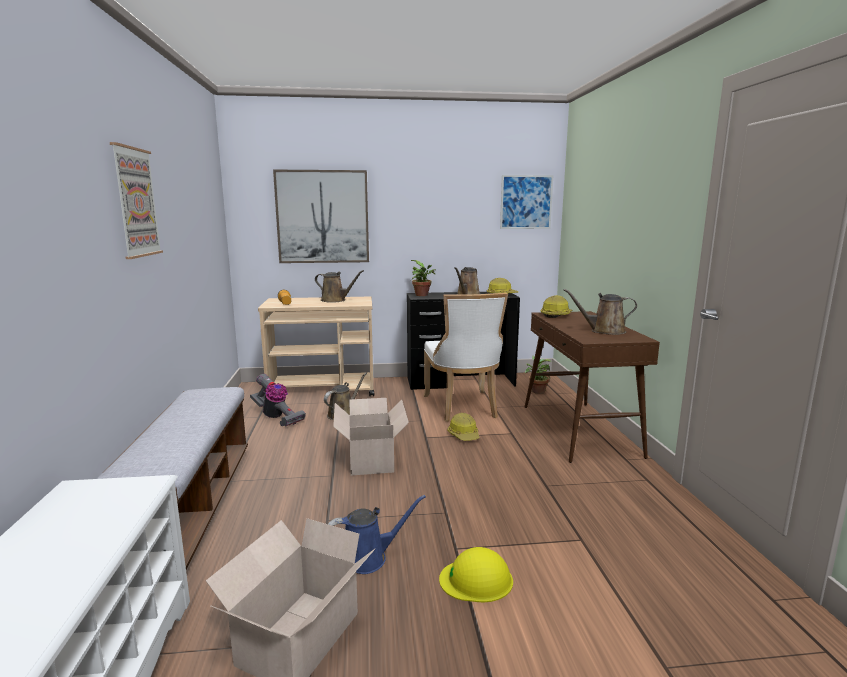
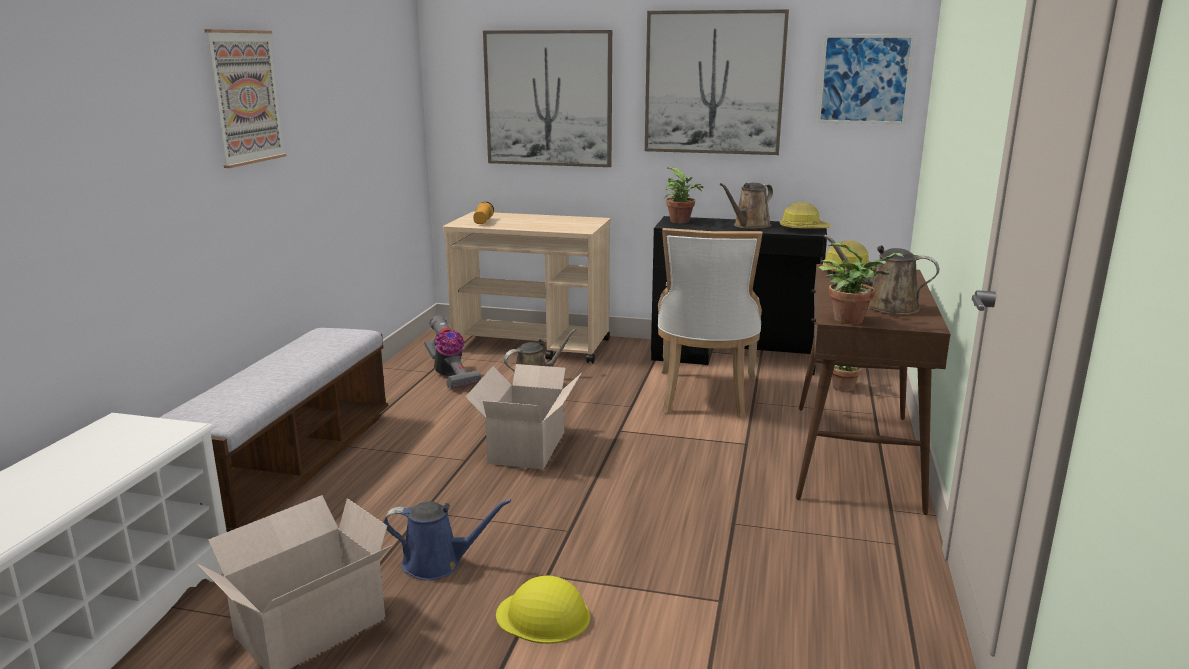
camera: 20 degrees right, 5 degrees up
brown watering can [315,270,364,303] -> none
hard hat [447,413,480,441] -> none
none -> picture [645,9,789,155]
none -> potted plant [819,243,903,324]

